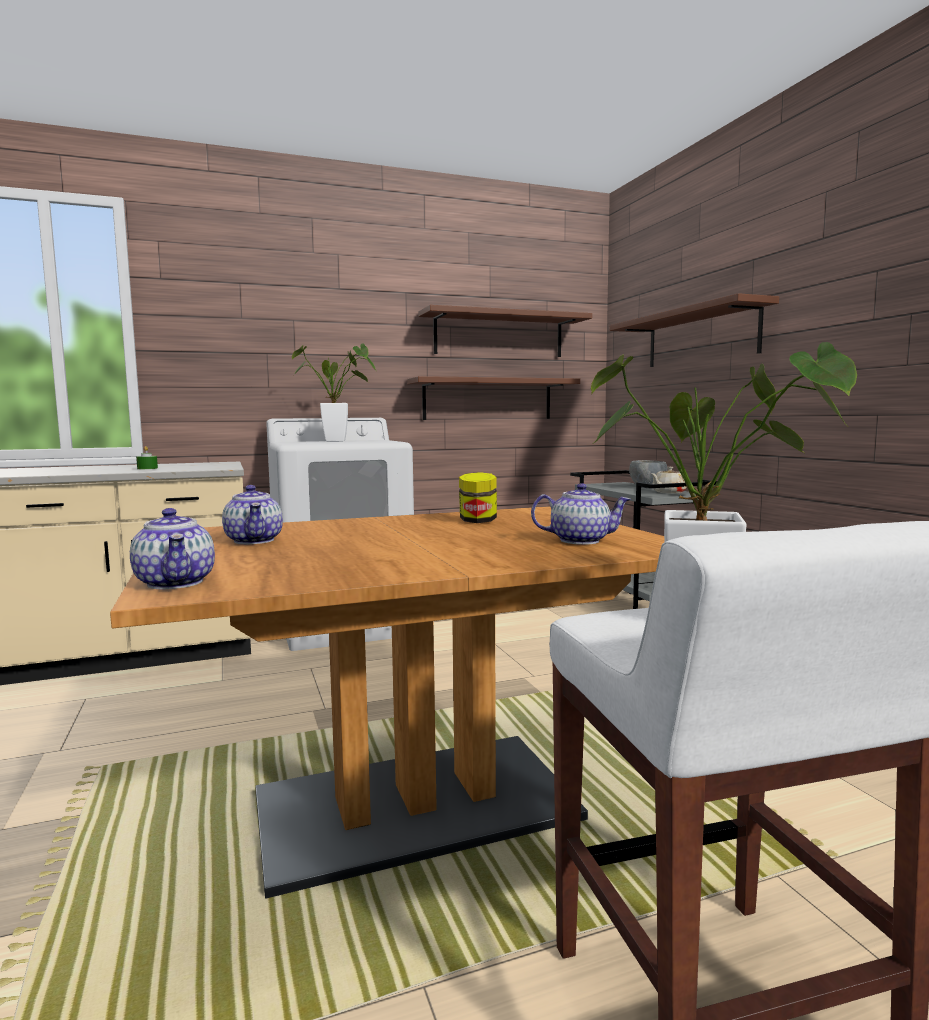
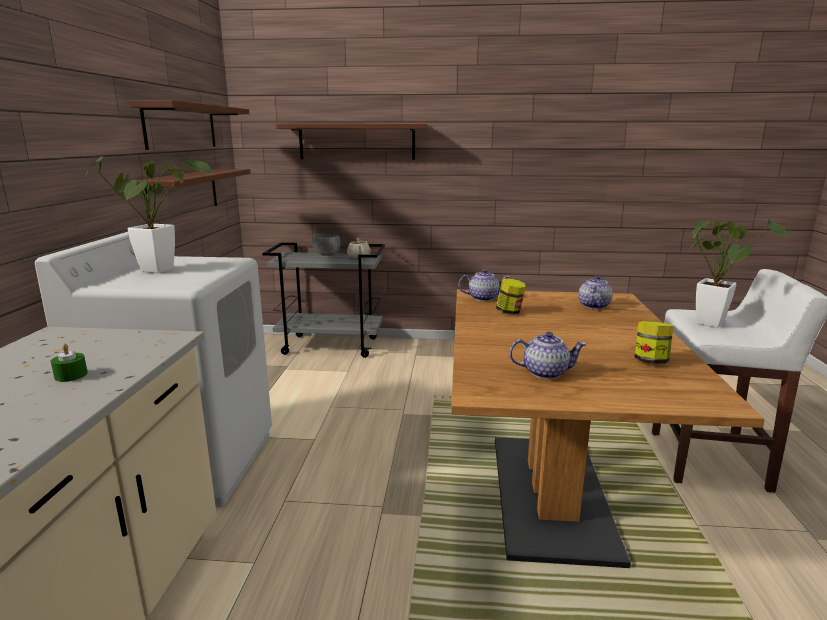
camera: 65 degrees left, 10 degrees up
teapot [130,508,215,589] -> teapot moved to [458,269,510,301]
none -> jar [634,321,674,364]

